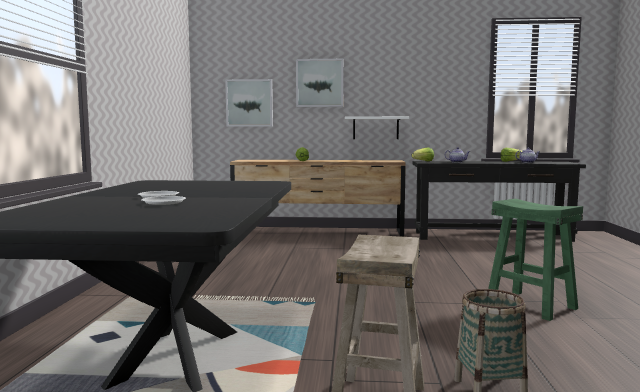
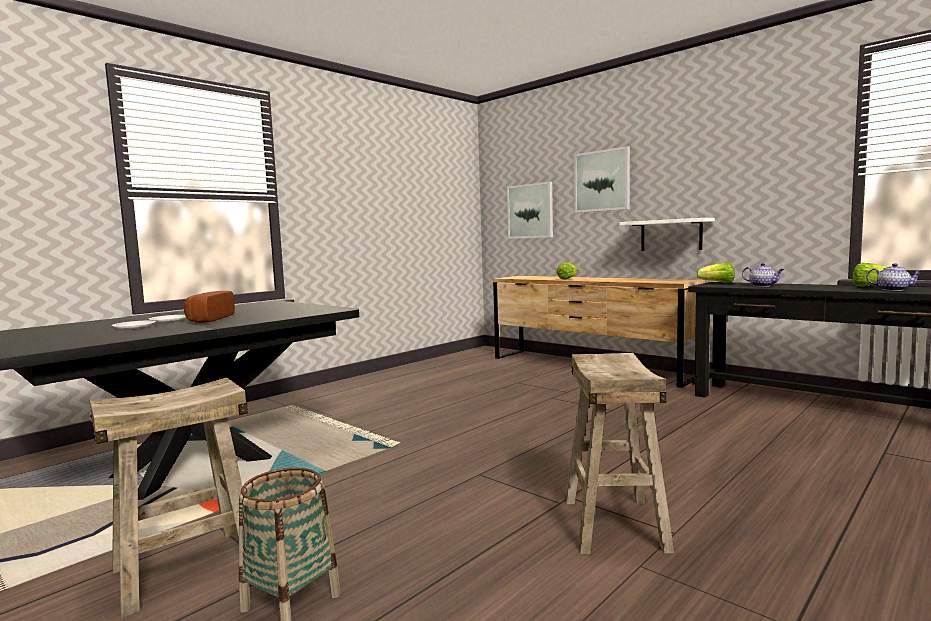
camera: 40 degrees right, 0 degrees up
green stool [488,198,583,321] -> beige stool [565,353,674,554]
none -> bread [184,291,235,323]

